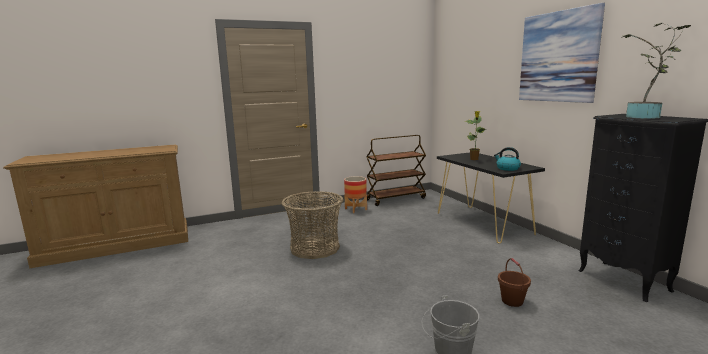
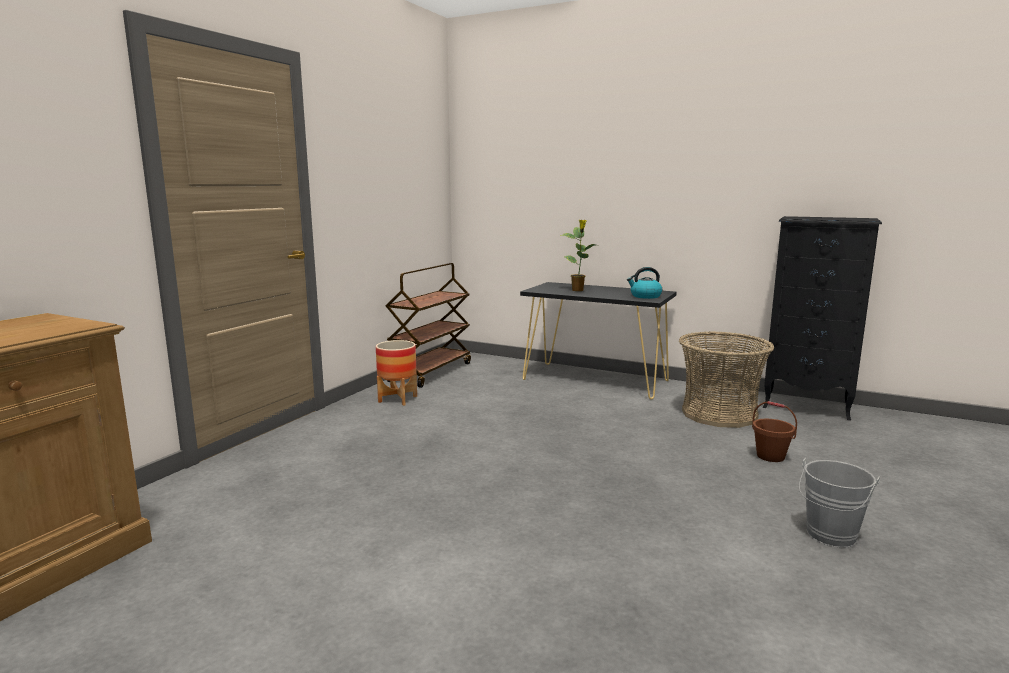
camera: 40 degrees left, 0 degrees up
basket [281,191,343,259] -> basket moved to [679,331,775,428]
picture [519,3,605,103] -> none
potted plant [621,22,691,119] -> none

